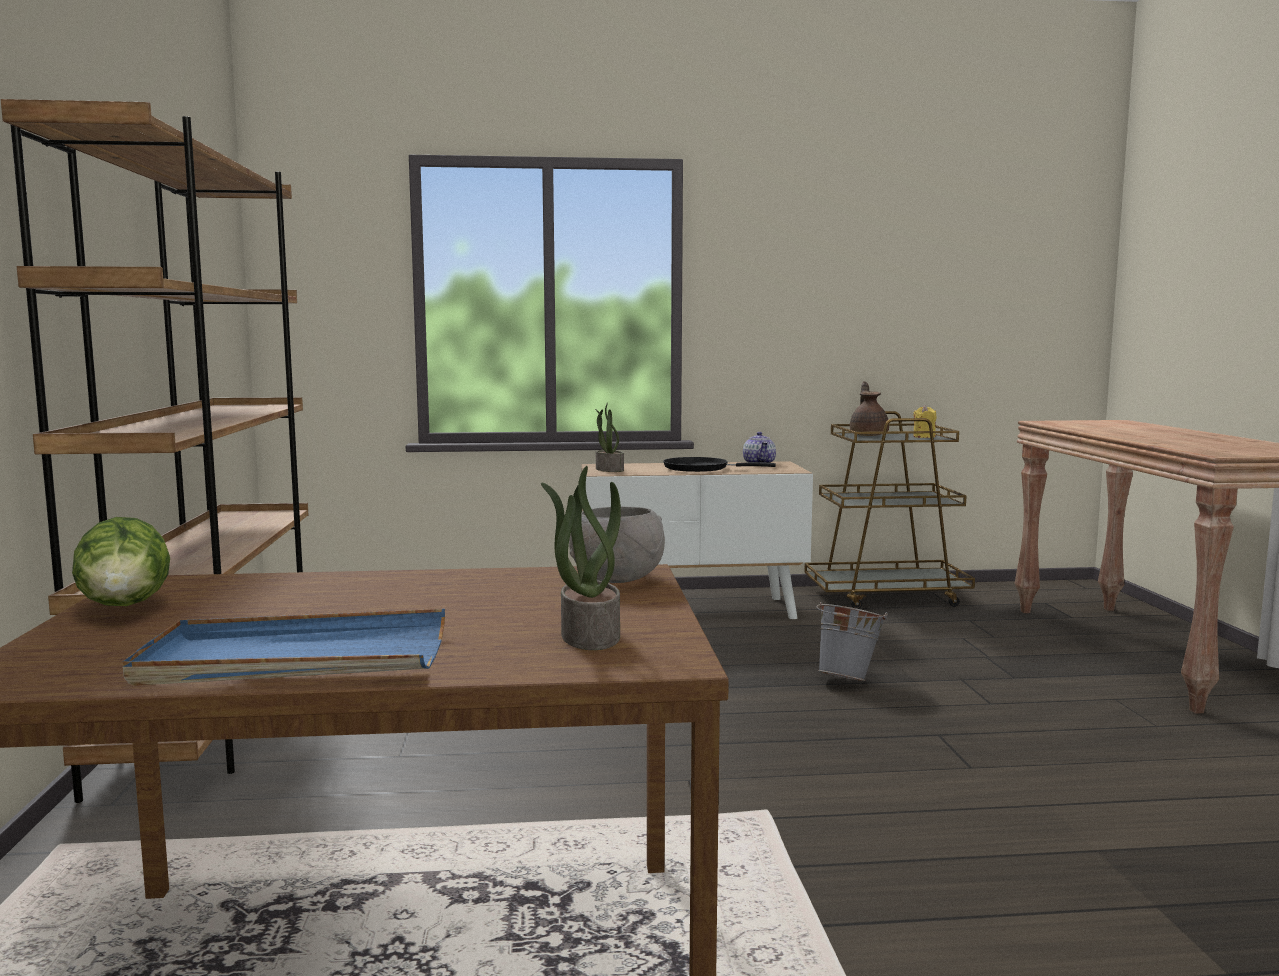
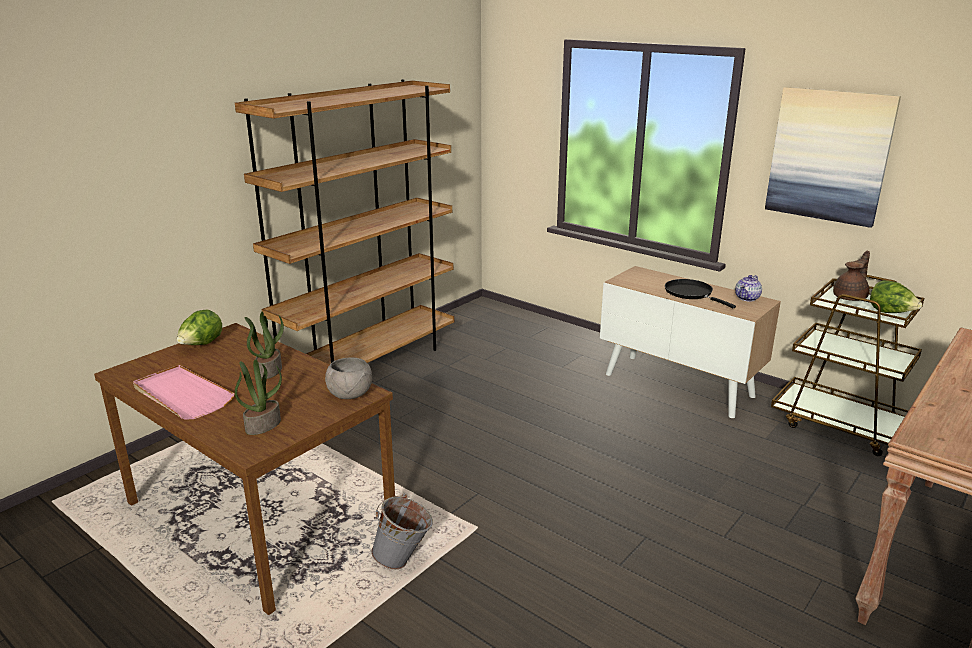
camera: 45 degrees right, 15 degrees up
blue tray [122,609,445,686] -> pink tray [133,365,235,420]
potted plant [595,402,624,472] -> potted plant moved to [245,312,284,379]
grey bucket [816,602,888,681] -> grey bucket moved to [371,494,433,569]
yellow candle [913,405,936,438] -> lettuce [870,280,922,313]
none -> picture [765,87,901,228]

